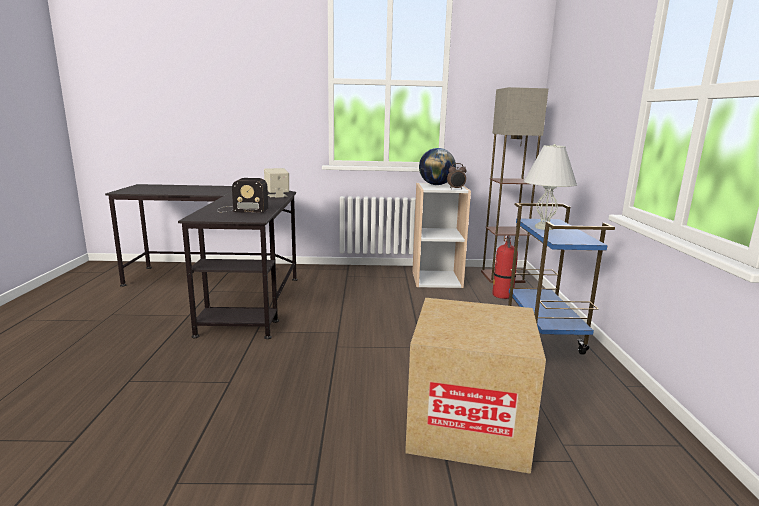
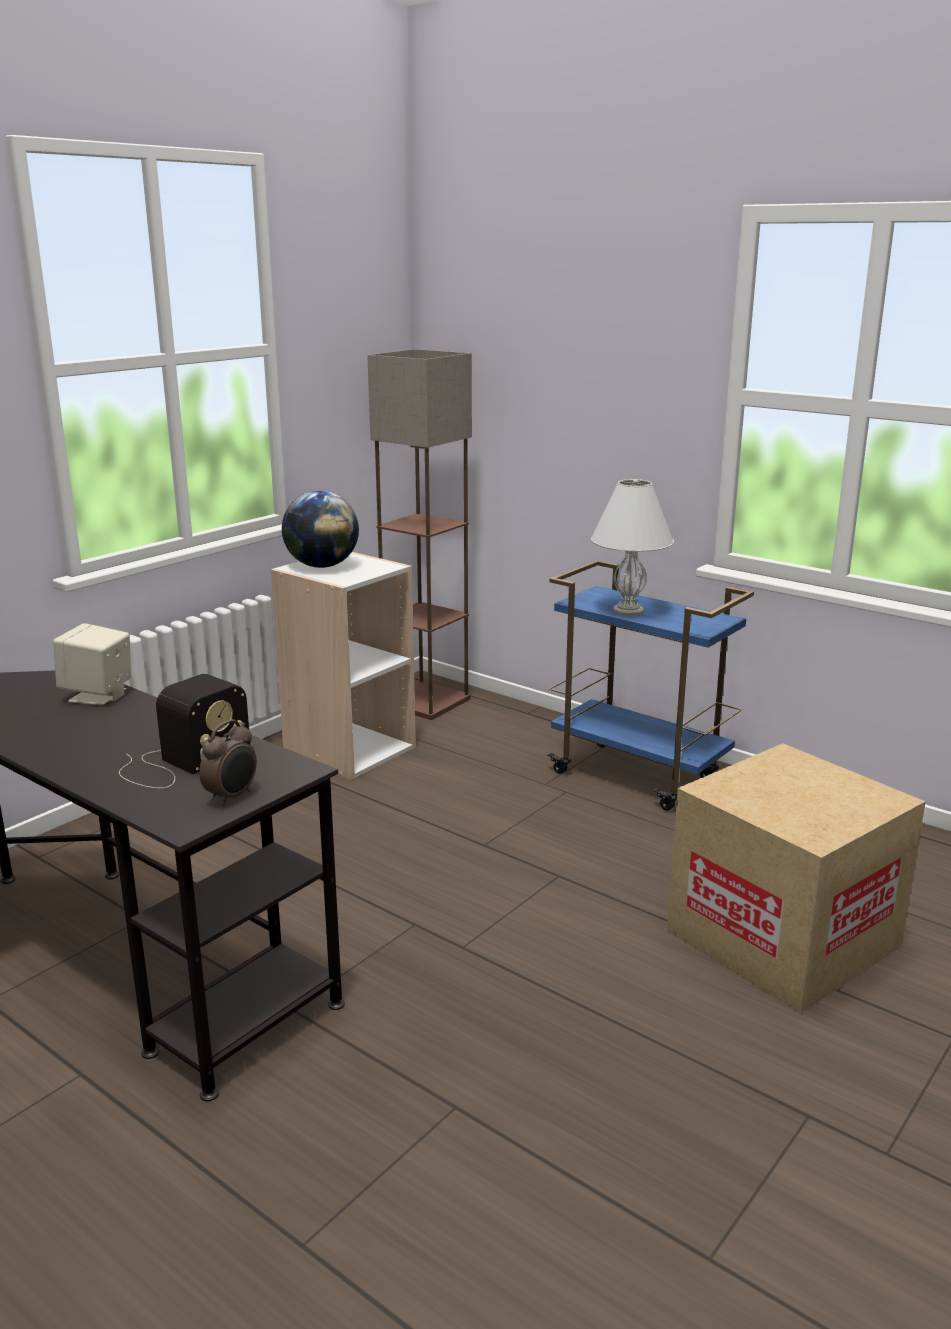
camera: 50 degrees left, 5 degrees up
alarm clock [447,163,467,189] -> alarm clock moved to [199,719,257,806]
fire extinguisher [492,235,518,299] -> none

